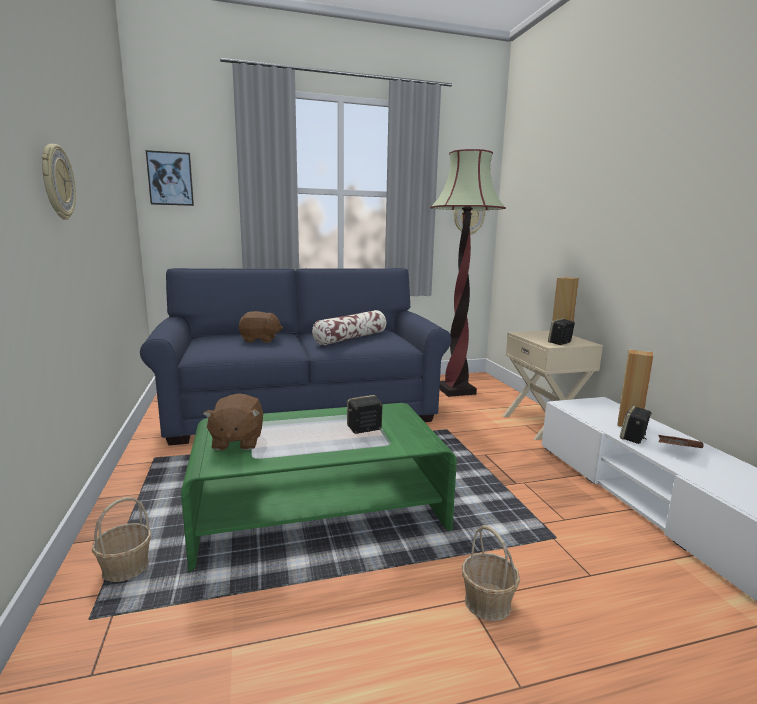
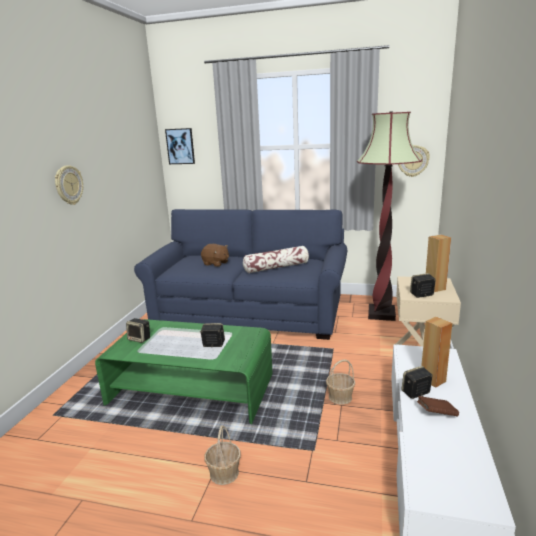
camera: 30 degrees right, 5 degrees up
basket [92,497,151,582] -> basket moved to [326,359,355,405]
brown plush toy [203,393,263,450] -> speaker [126,318,150,343]

